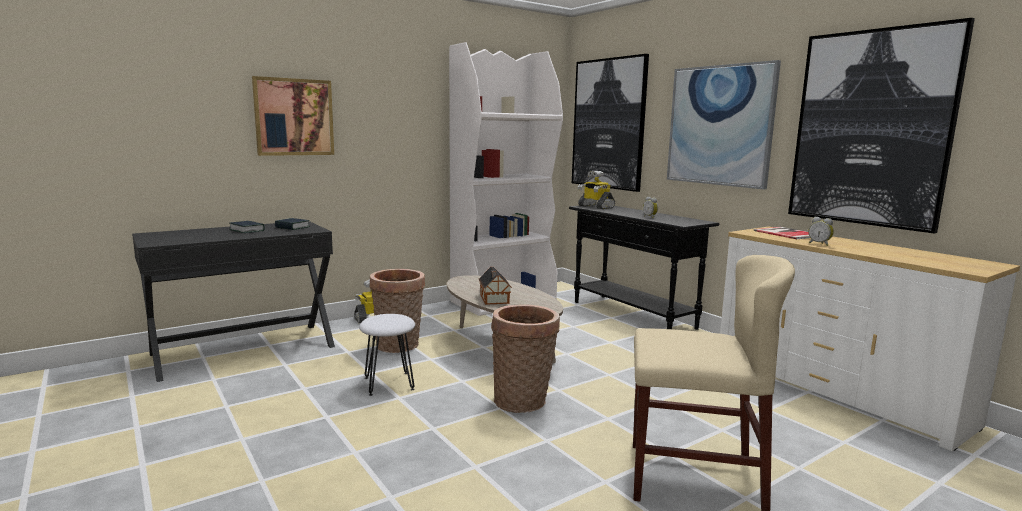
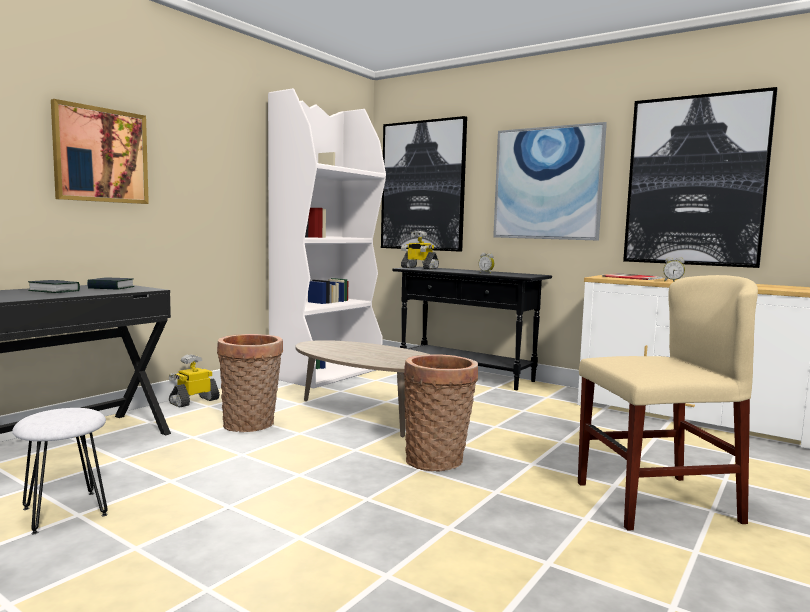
camera: 20 degrees left, 5 degrees down
white stool [359,314,415,396] -> white stool moved to [12,408,108,534]
toy house [478,267,512,305] -> none

